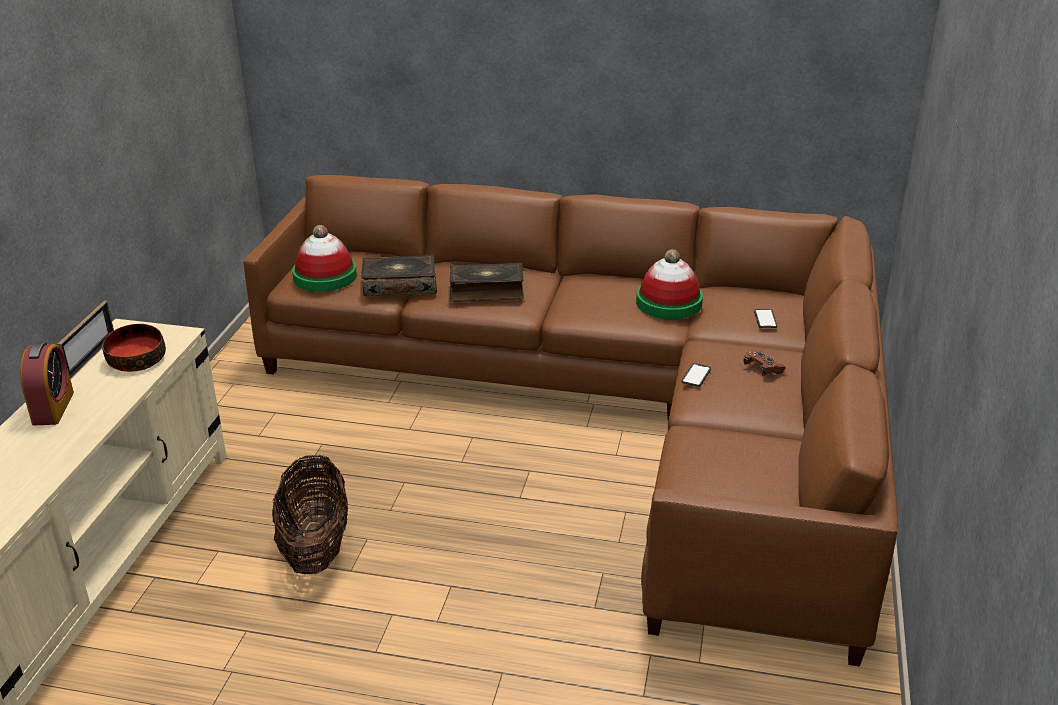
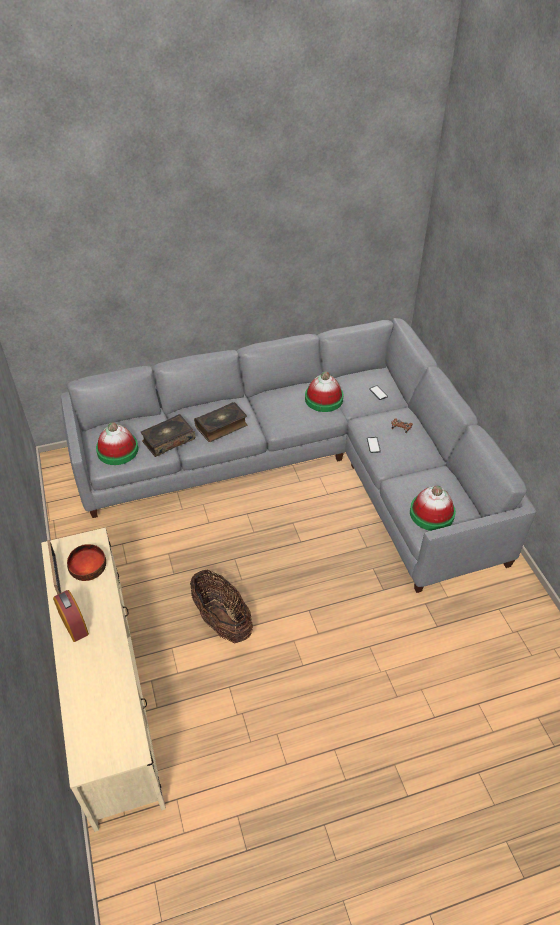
camera: 30 degrees left, 15 degrees up
brown sofa [243,175,898,667] -> grey sofa [61,318,536,593]
none -> hat [410,486,456,531]

